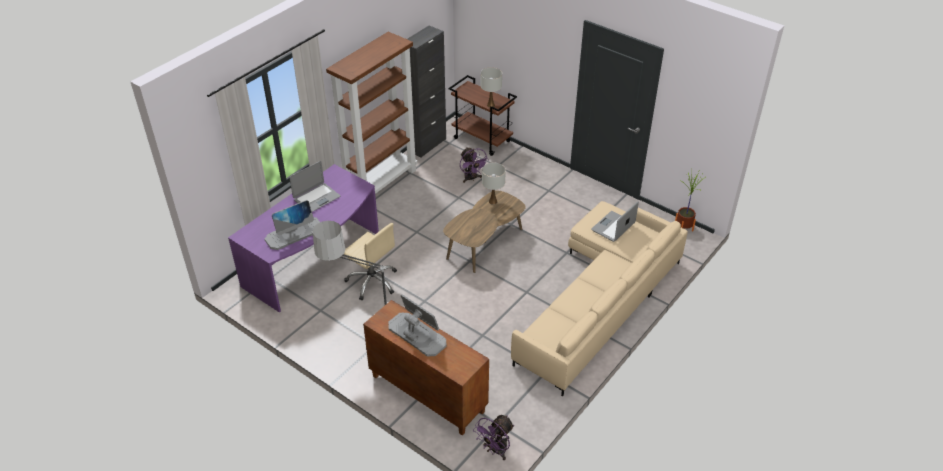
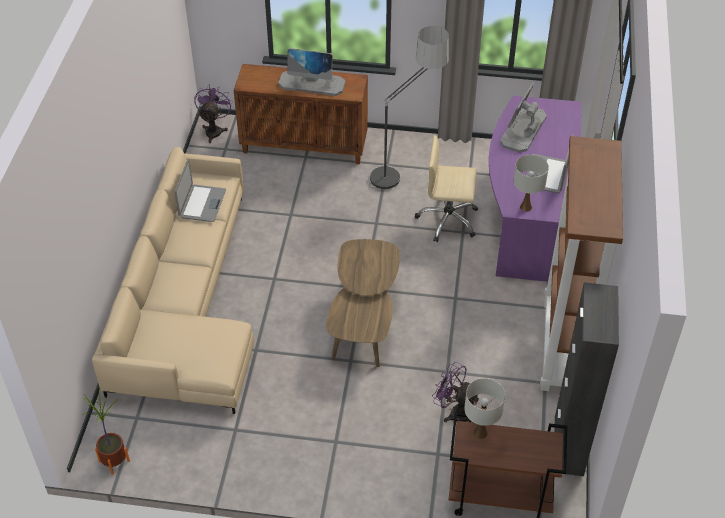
camera: 150 degrees right, 5 degrees up
white table lamp [482,162,506,205] -> white table lamp moved to [513,155,549,212]
laptop [591,201,639,242] -> laptop moved to [175,159,226,222]

